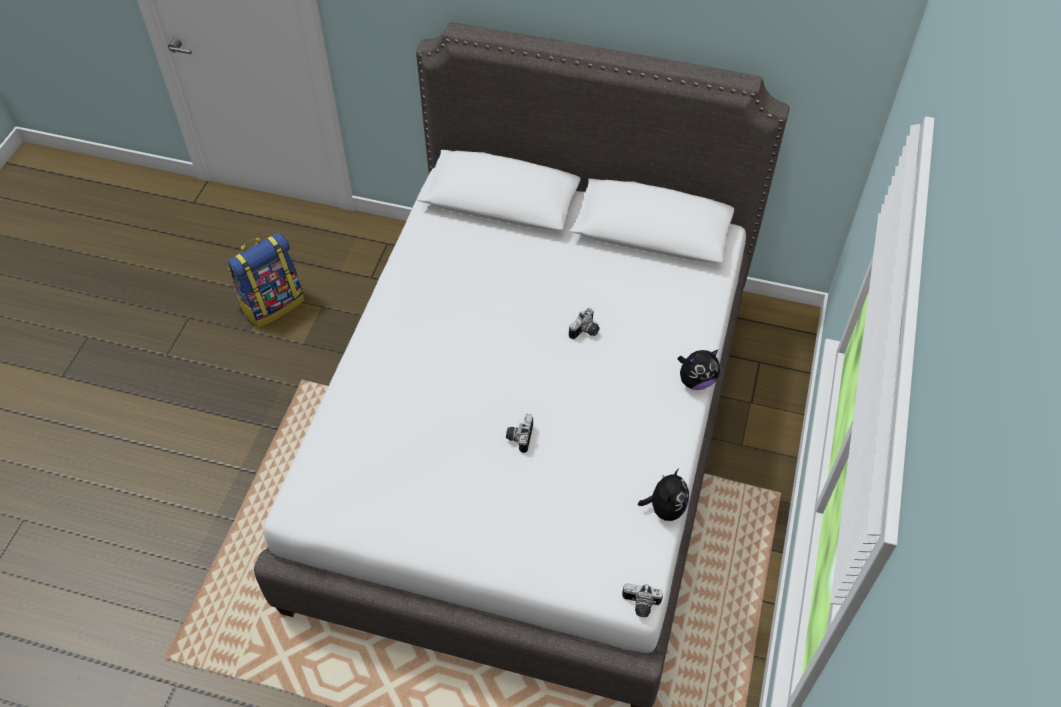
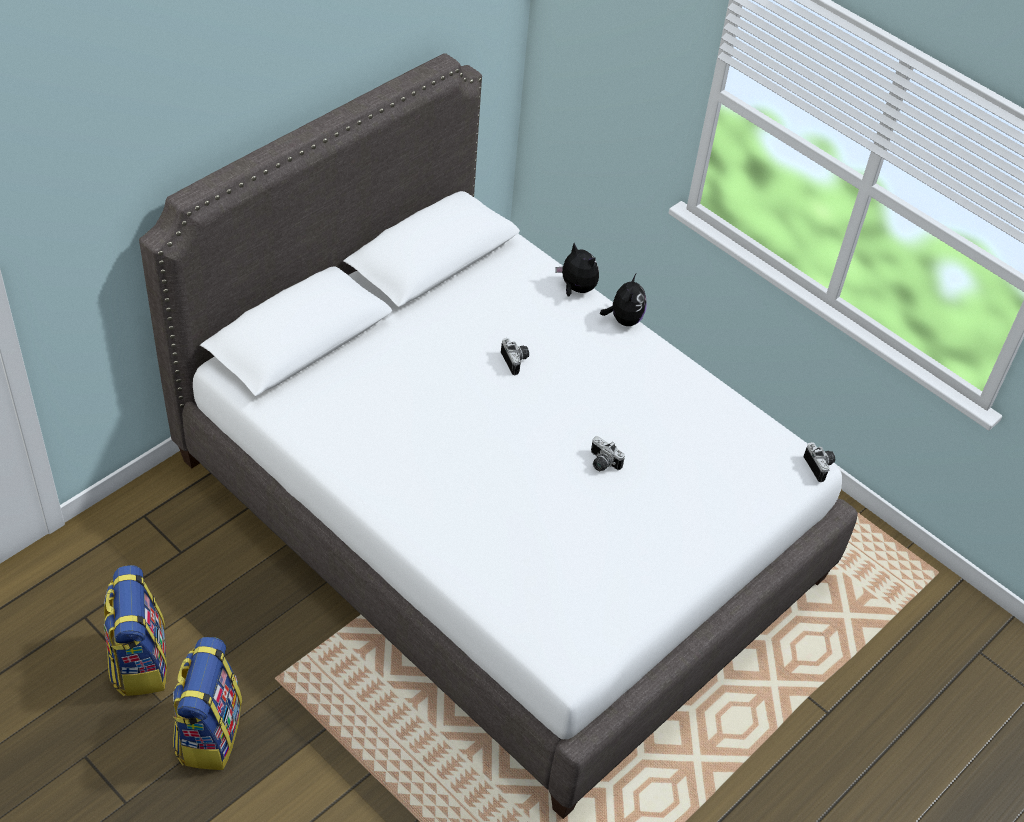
camera: 65 degrees left, 5 degrees down
camera [622,583,663,617] -> camera turned 60 degrees counterclockwise [803,442,835,482]
plush toy [638,468,689,521] -> plush toy moved to [555,243,599,297]
none -> backpack [173,637,242,770]

